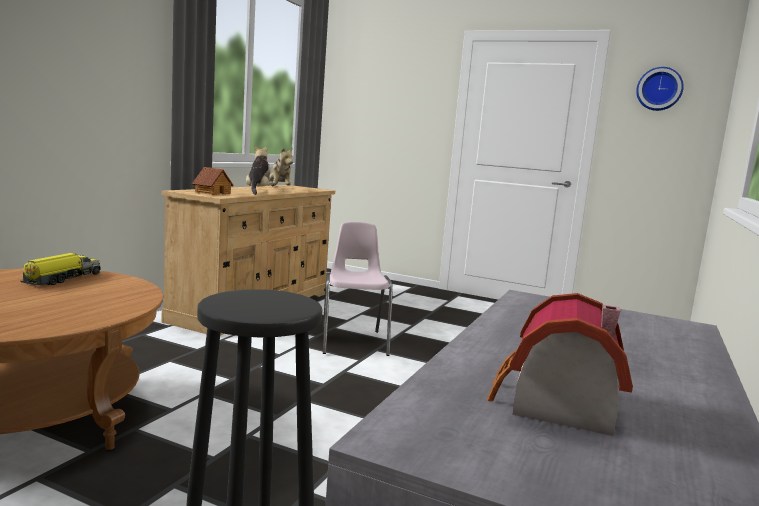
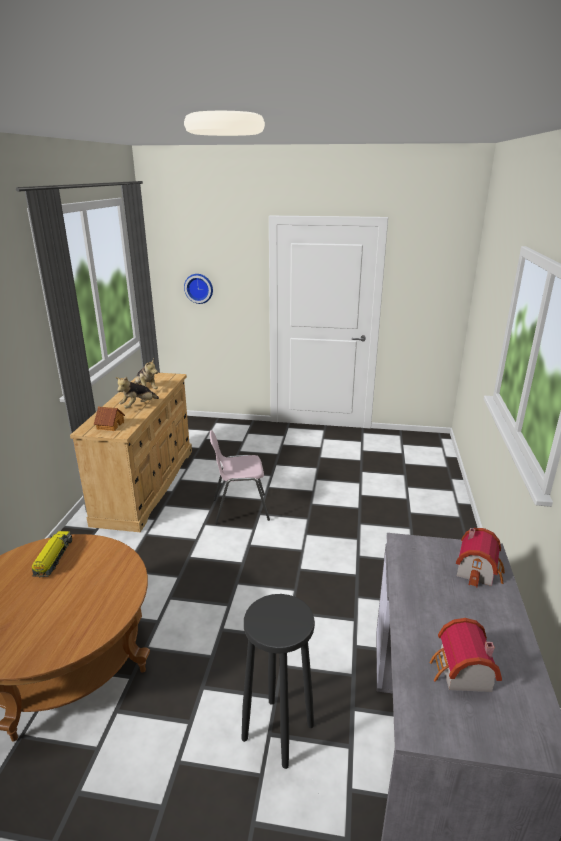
camera: 15 degrees left, 15 degrees up
plush toy [246,145,273,195] -> plush toy turned 120 degrees counterclockwise [115,376,159,409]
pink chair [323,222,393,356] -> pink chair turned 75 degrees counterclockwise [210,430,270,524]
wall clock [636,67,684,111] -> wall clock moved to [184,274,213,304]
none -> toy house [456,528,505,587]

